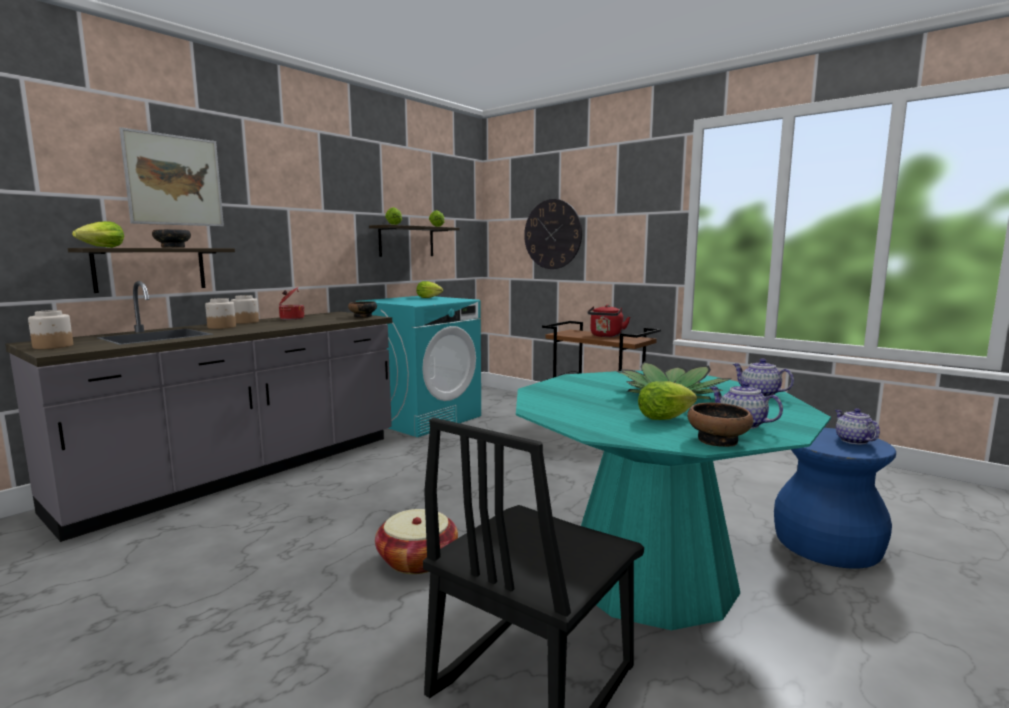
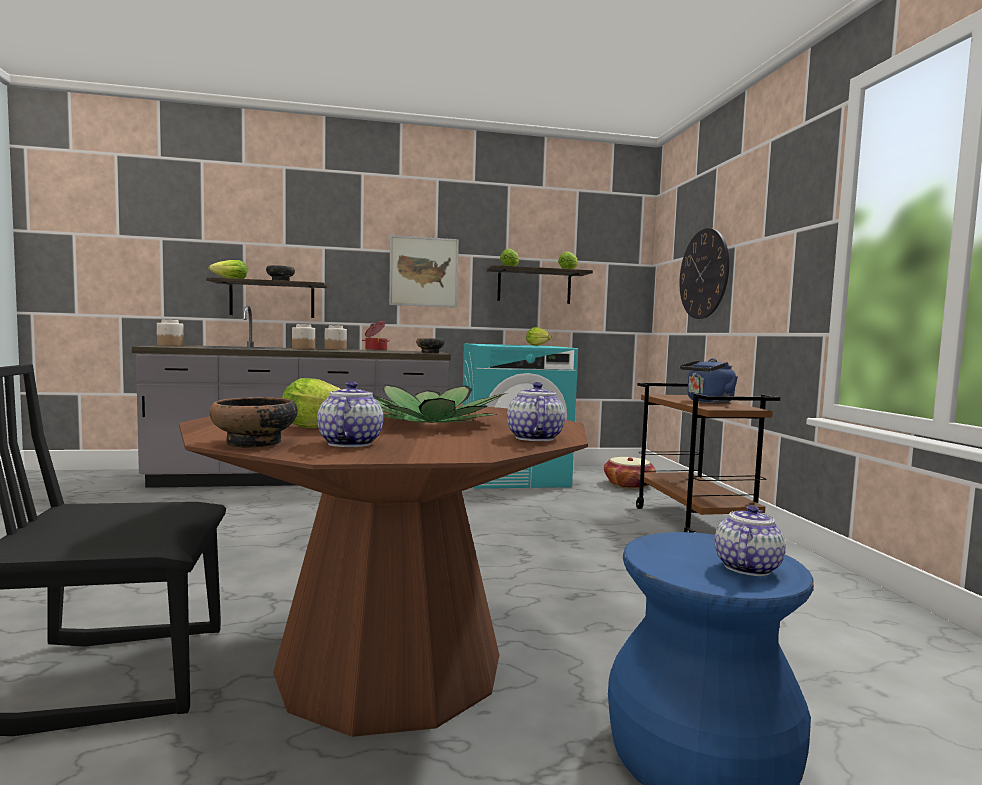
camera: 40 degrees right, 5 degrees down
picture [119,127,224,226] -> picture moved to [389,235,459,308]
basket [375,509,458,574] -> basket moved to [604,457,656,489]
turquoise dining table [516,370,831,630] -> brown dining table [179,404,588,737]
red kettle [588,305,630,337] -> blue kettle [680,358,738,403]

